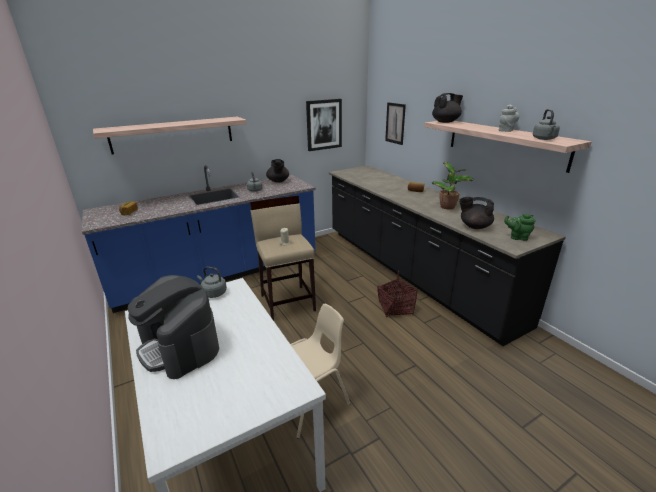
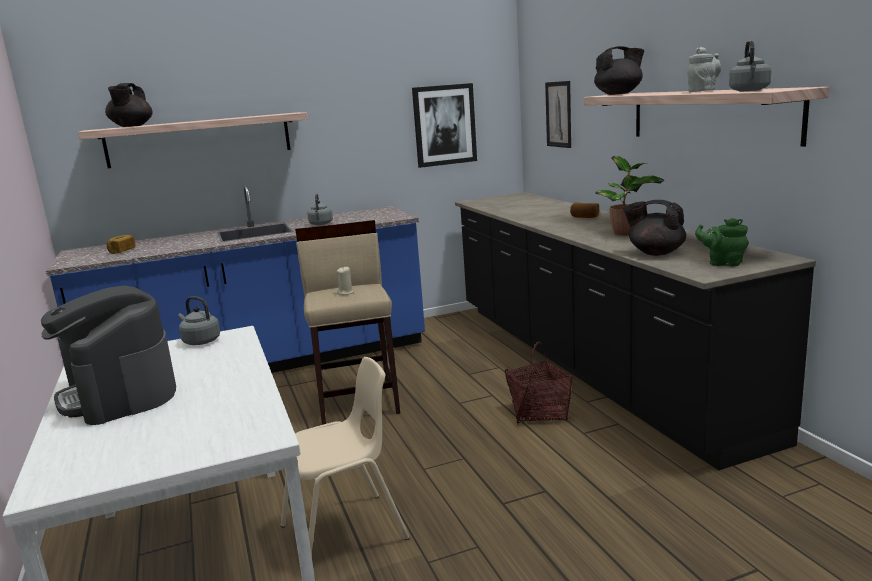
camera: 10 degrees right, 10 degrees down
black teapot [266,159,289,183] -> black teapot moved to [105,83,153,127]

